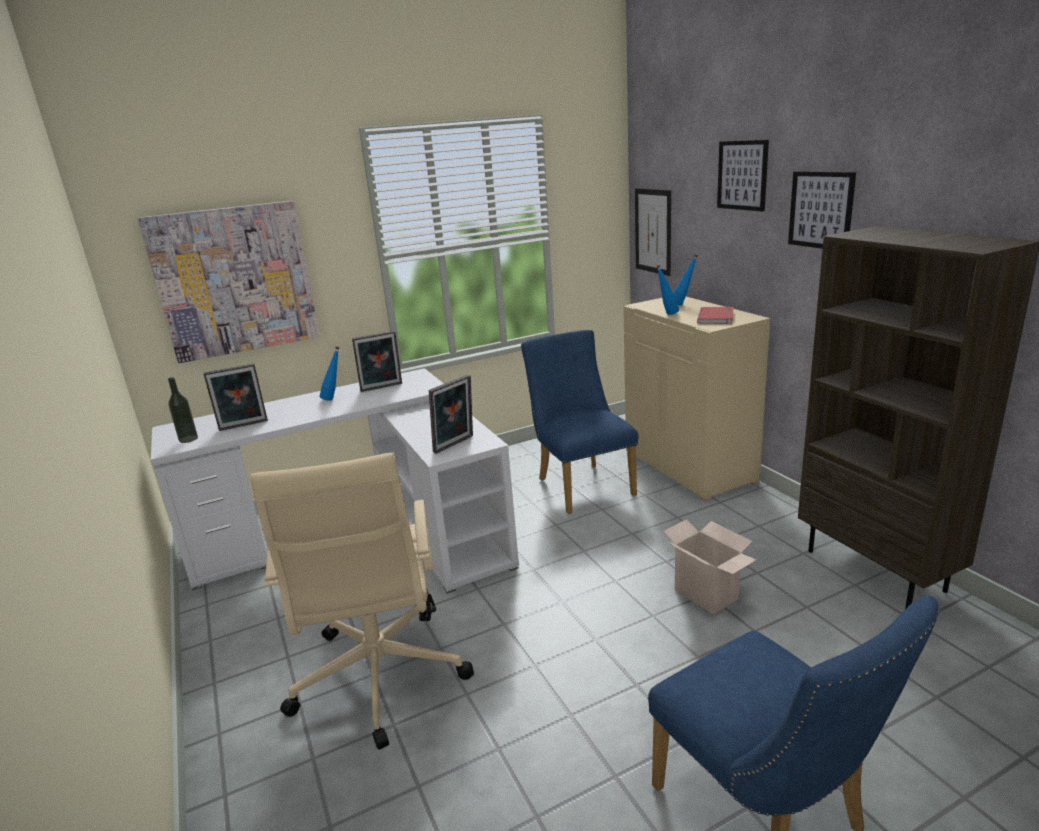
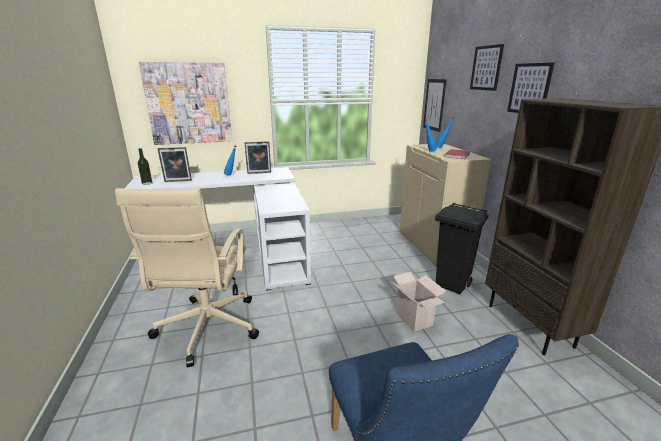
camera: 10 degrees right, 0 degrees up
picture frame [429,375,473,454] -> none
blue chair [521,330,638,514] -> none
none -> black trash can [435,203,489,294]

